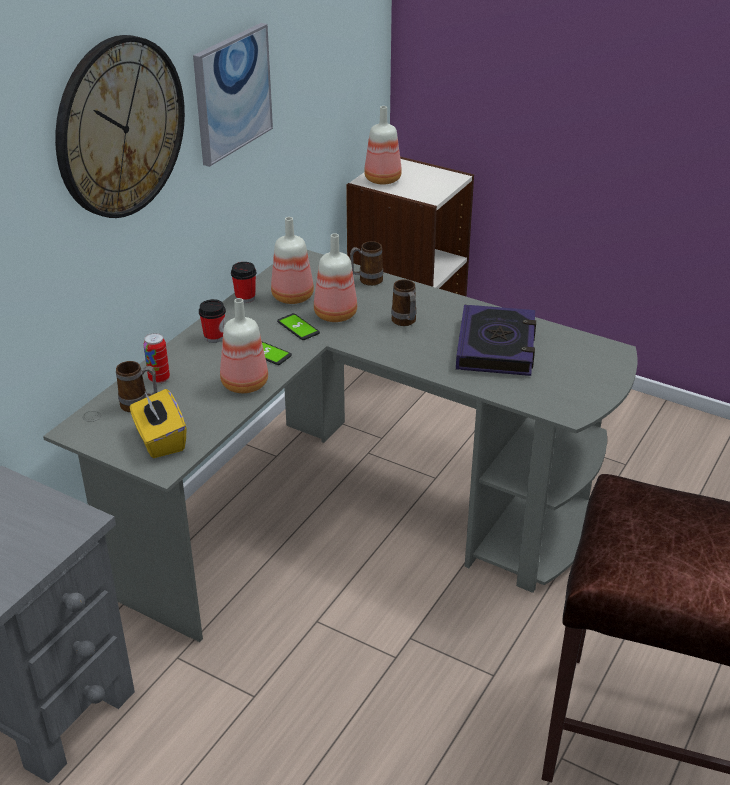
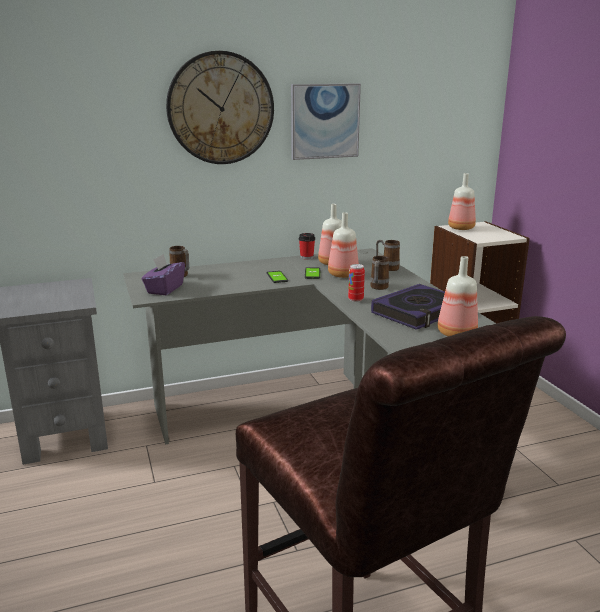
camera: 40 degrees right, 15 degrees down
yellow tissue box [130,389,187,458] -> purple tissue box [142,254,185,295]
can [143,333,170,384] -> can moved to [348,264,365,302]
cup [199,299,226,343] -> none
bottle [220,298,268,393] -> bottle moved to [438,256,478,337]

